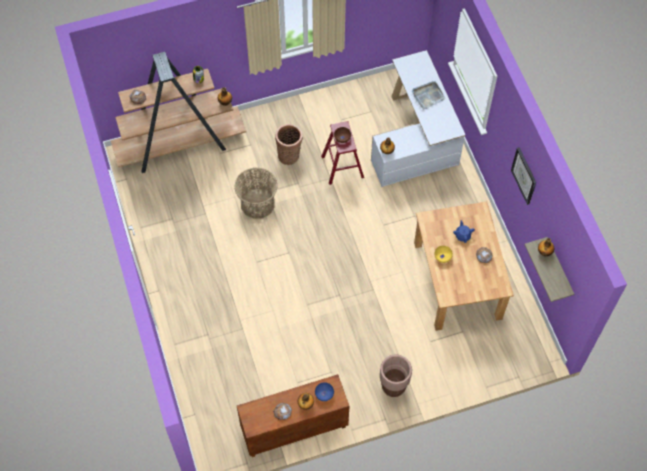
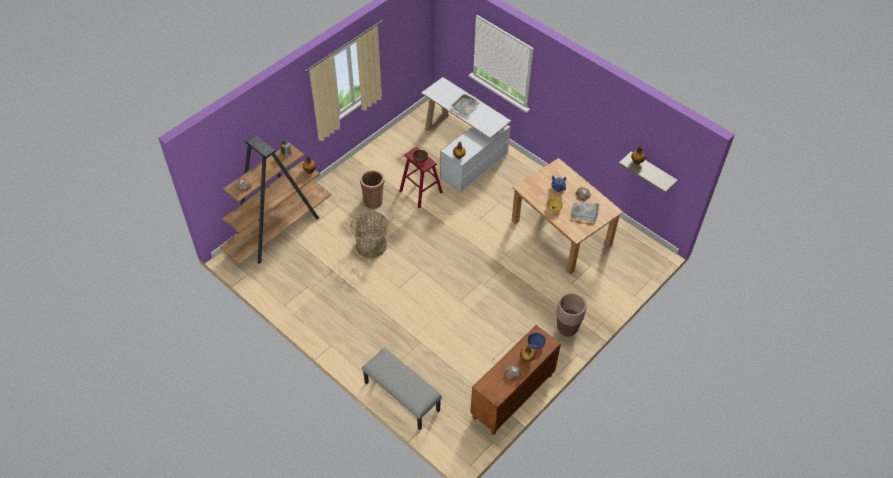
camera: 30 degrees left, 10 degrees down
wall clock [511,147,536,205] -> none
none -> grey bench [362,348,442,430]
none -> grey tray [571,203,599,222]

